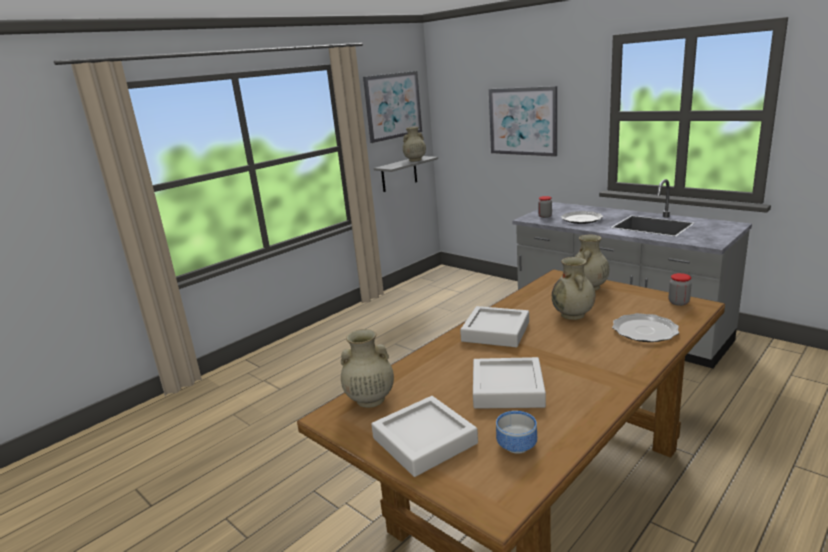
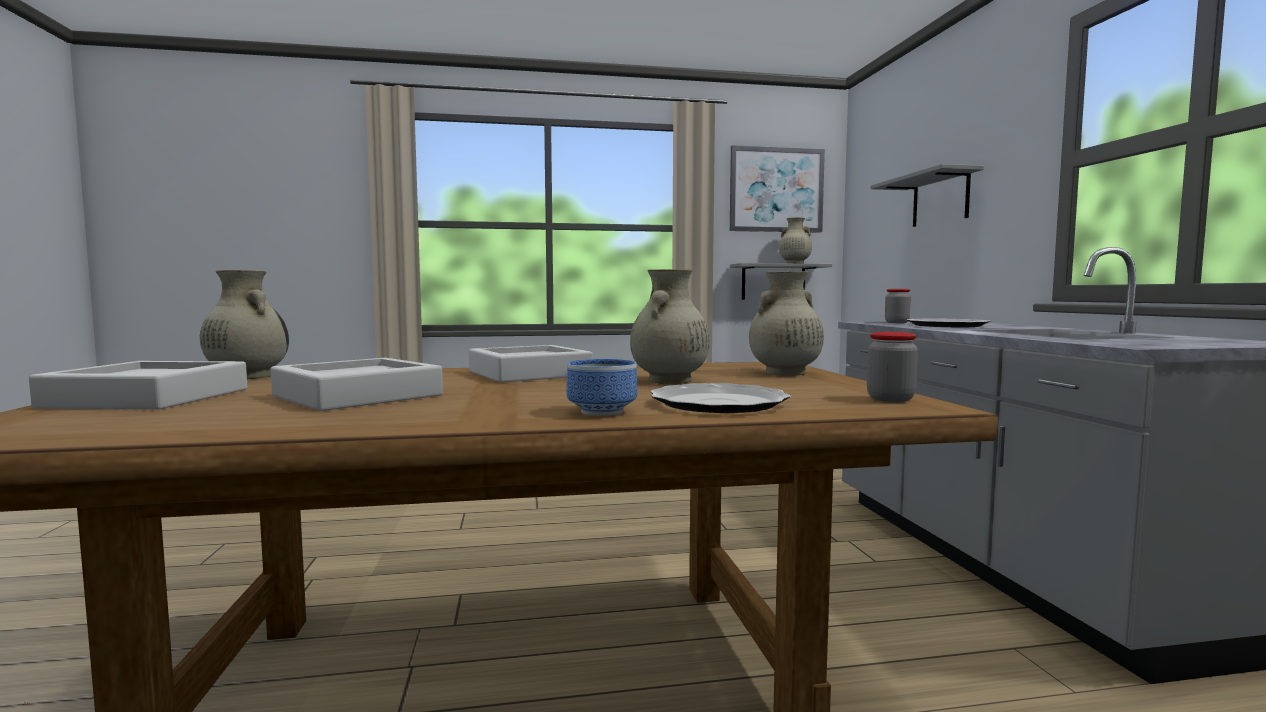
camera: 35 degrees right, 15 degrees down
picture [489,86,557,157] -> grey shelf [871,164,984,227]
bowl [496,411,537,454] -> bowl moved to [567,359,637,416]

